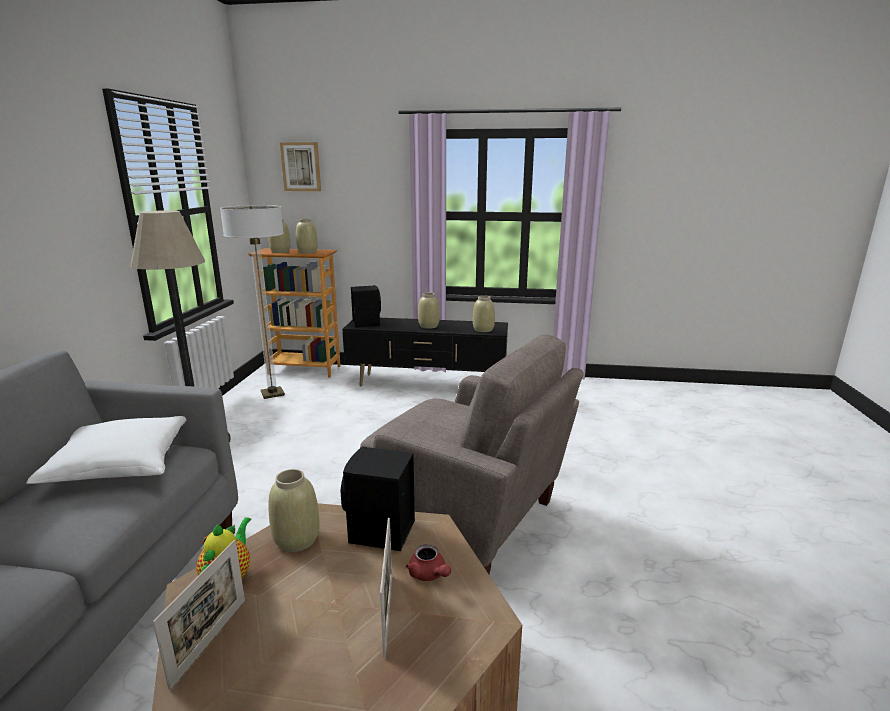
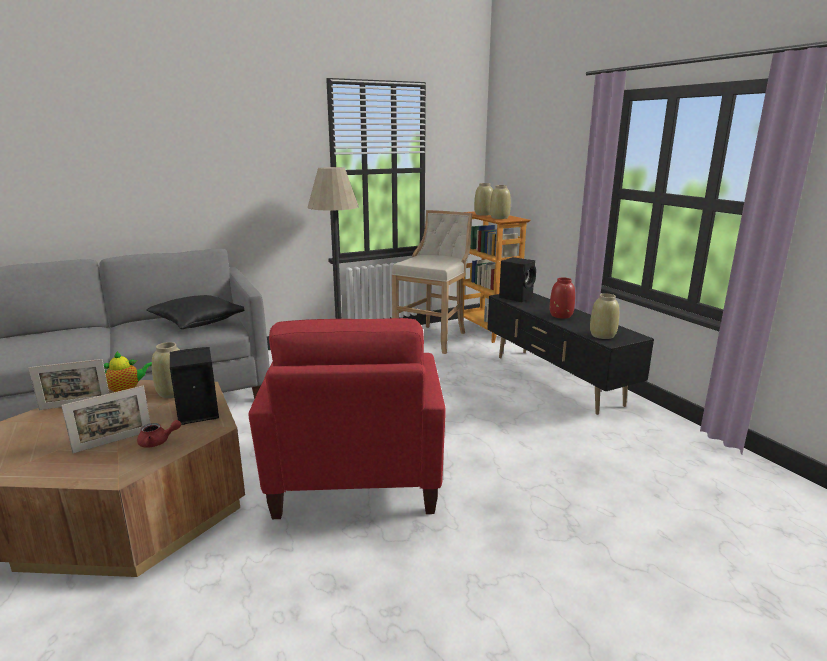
camera: 55 degrees right, 0 degrees up
white pillow [26,416,186,484] -> black pillow [147,295,244,329]
floor lamp [220,205,285,399] -> beige stool [392,210,472,354]
picture [280,142,321,191] -> none
beige armchair [360,334,583,574] -> red armchair [249,318,446,519]
red teapot [406,544,451,581] -> red teapot turned 120 degrees counterclockwise [137,420,181,448]
beige vase [418,293,440,329] -> red vase [550,278,575,319]

